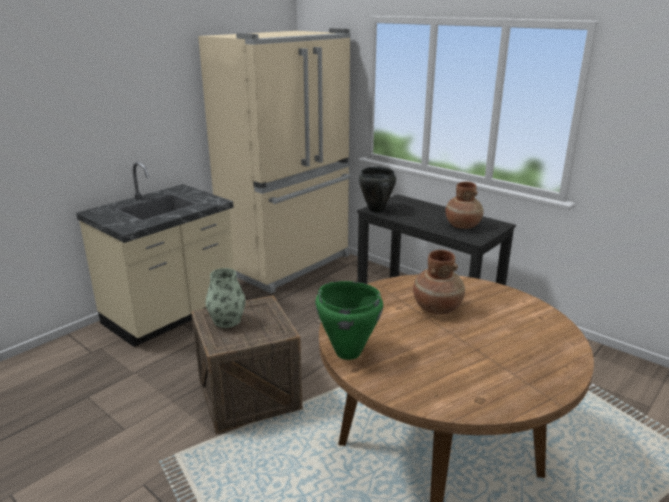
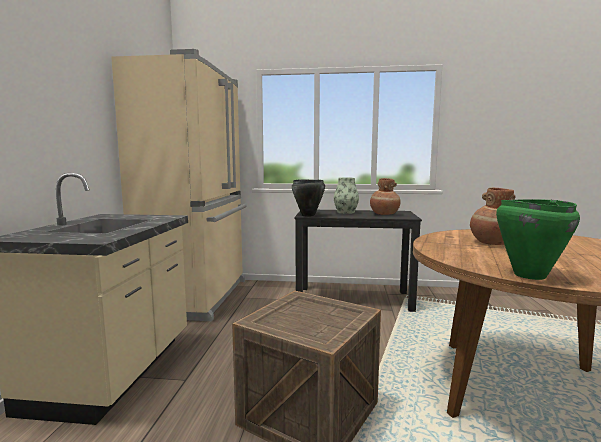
camera: 35 degrees left, 15 degrees down
vase [206,268,245,328] -> vase moved to [334,178,359,214]

